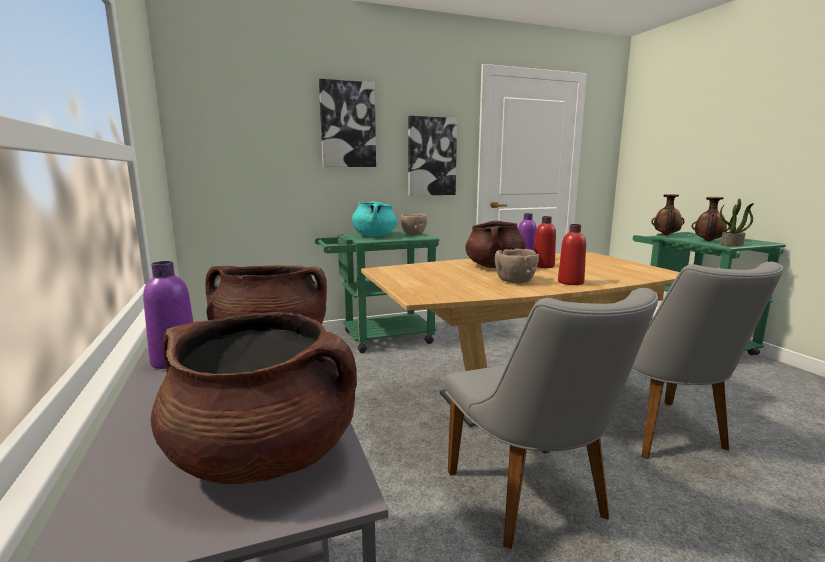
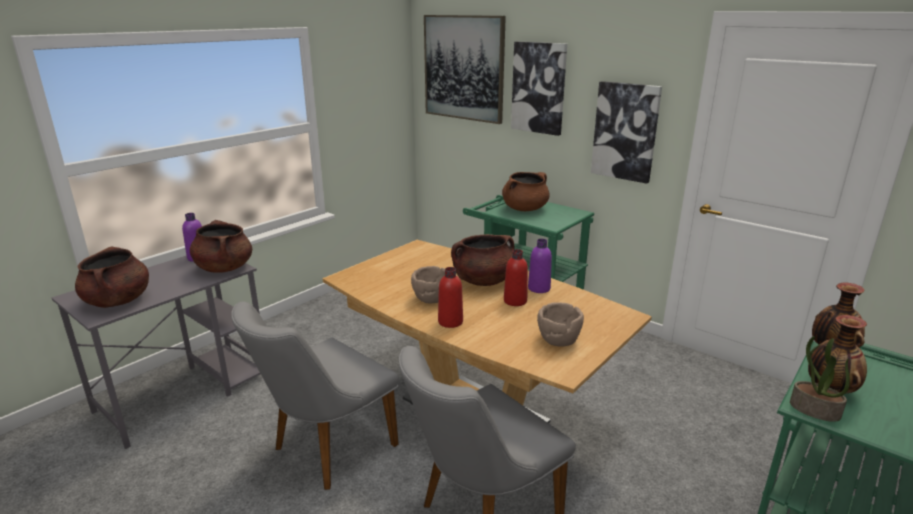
camera: 60 degrees right, 10 degrees up
turquoise cooking pot [352,201,397,237] -> brown cooking pot [502,172,550,211]
brown bowl [400,214,427,234] -> brown bowl moved to [537,302,584,347]
none -> picture [424,15,506,124]

